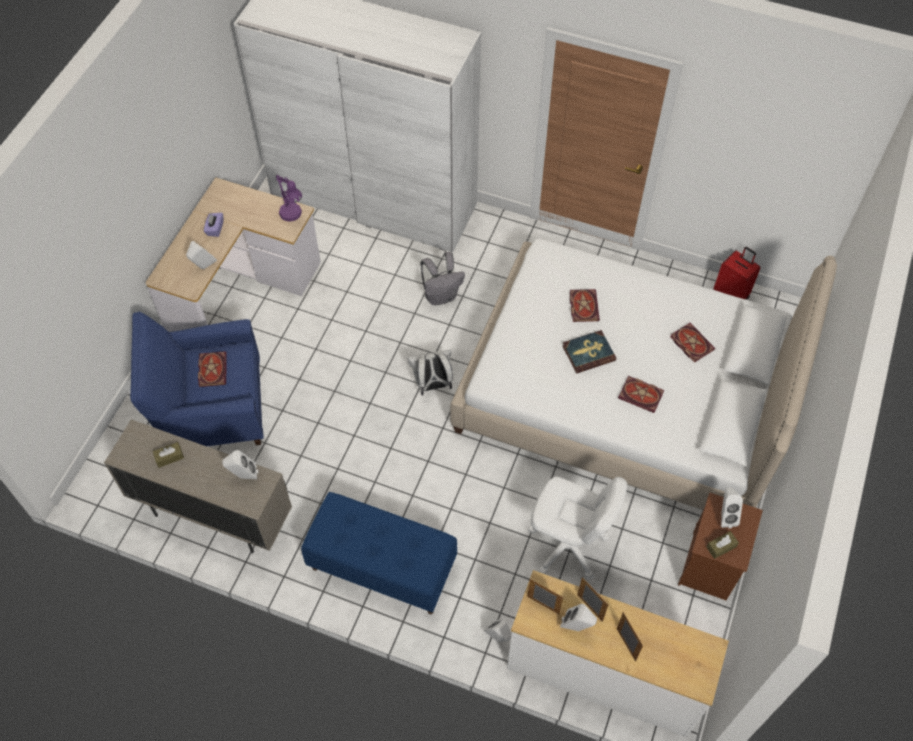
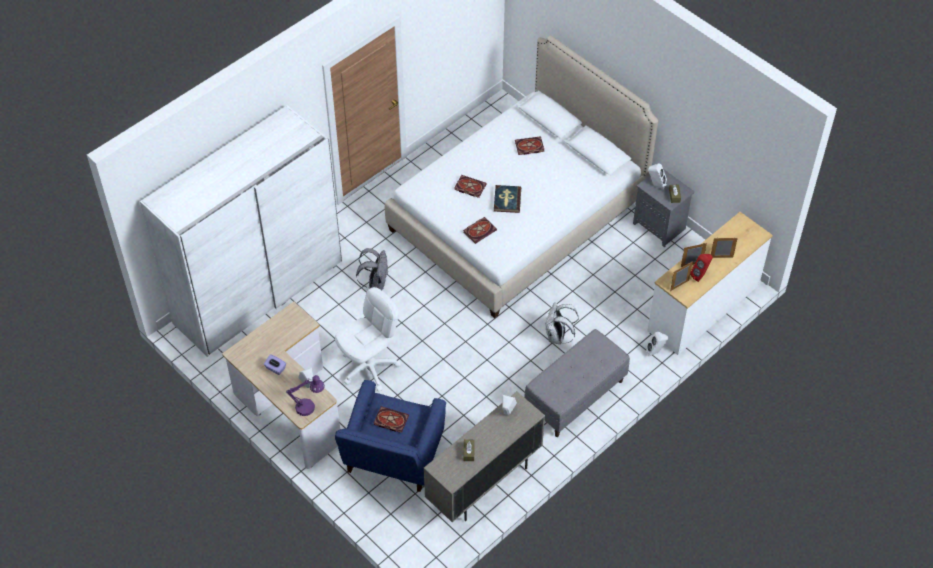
camera: 65 degrees left, 5 degrees down
purple table lamp [276,174,302,222] -> purple table lamp moved to [286,375,325,416]
blue bench [301,492,457,614] -> grey bench [524,329,630,437]
white backpack [408,349,453,396] -> white backpack moved to [545,302,579,344]
white office chair [528,477,627,580] -> white office chair moved to [335,287,401,391]
white speaker [560,604,597,631] -> red speaker [690,254,713,282]
book [618,376,664,413] -> book moved to [463,217,497,244]
brown nightstand [678,492,763,600] -> grey nightstand [633,169,695,248]
red suitcase [713,247,760,299] -> none

